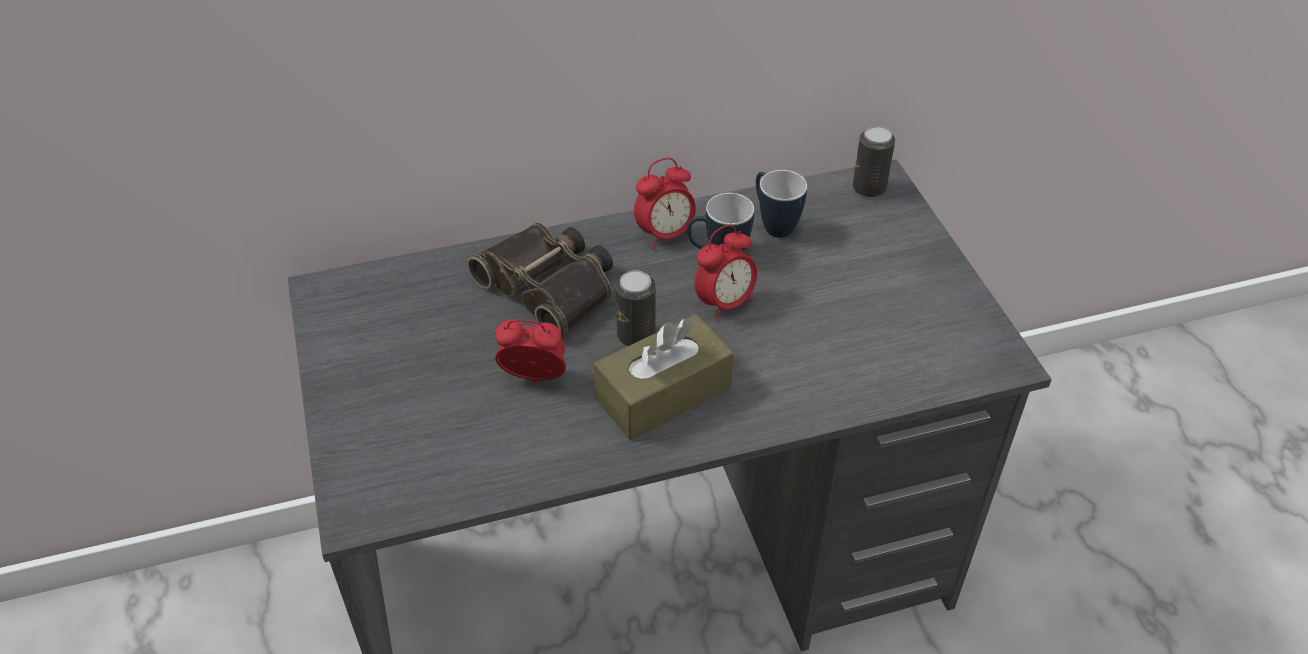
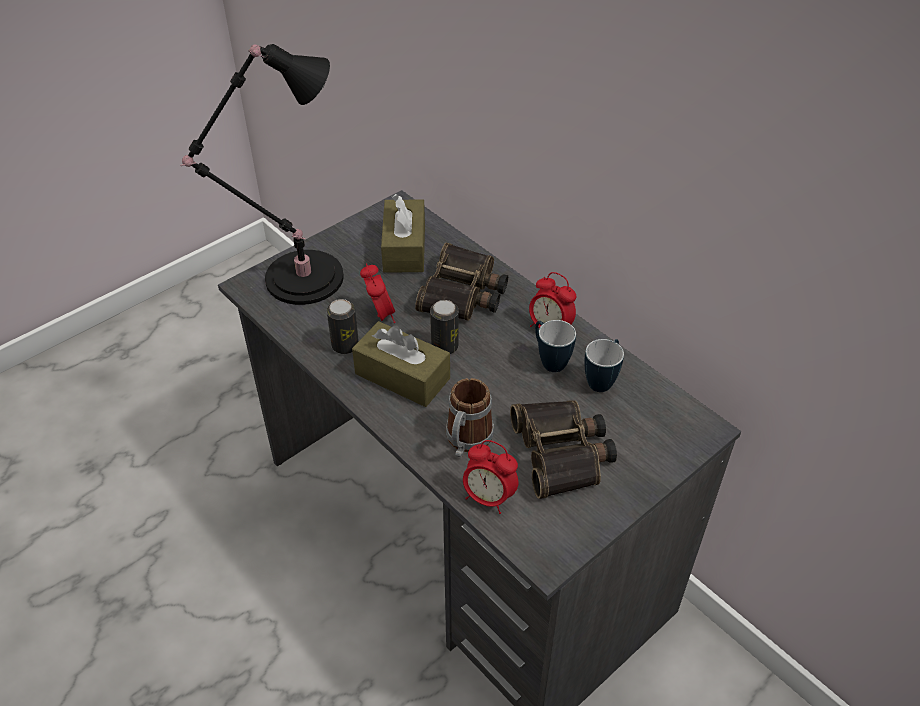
camera: 65 degrees right, 0 degrees up
alarm clock [694,225,757,321] -> alarm clock moved to [463,440,518,514]
can [853,126,895,198] -> can moved to [327,299,359,354]
none -> black table lamp [180,44,344,305]
none -> brown tissue box [381,194,425,273]
none -> mug [446,378,494,457]
none -> binoculars [510,400,617,499]

